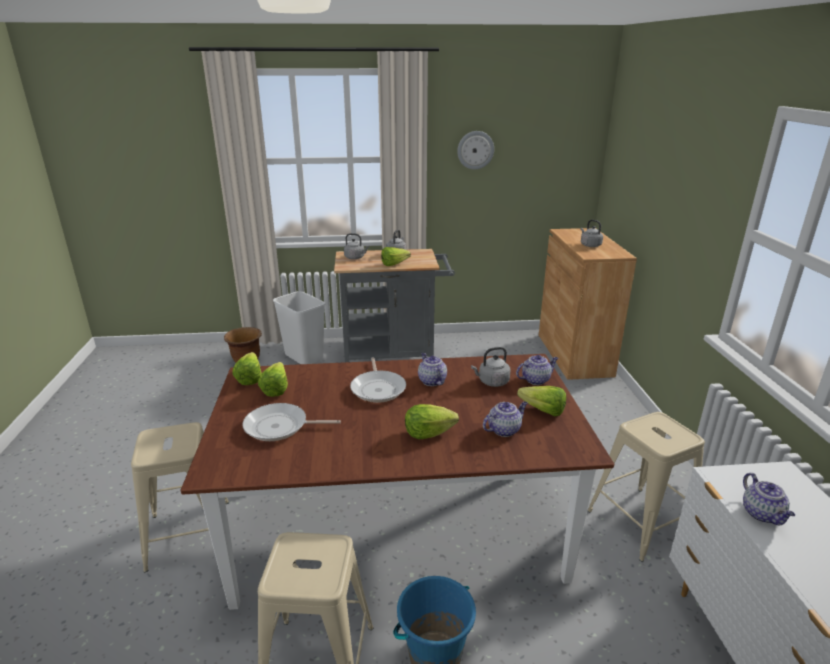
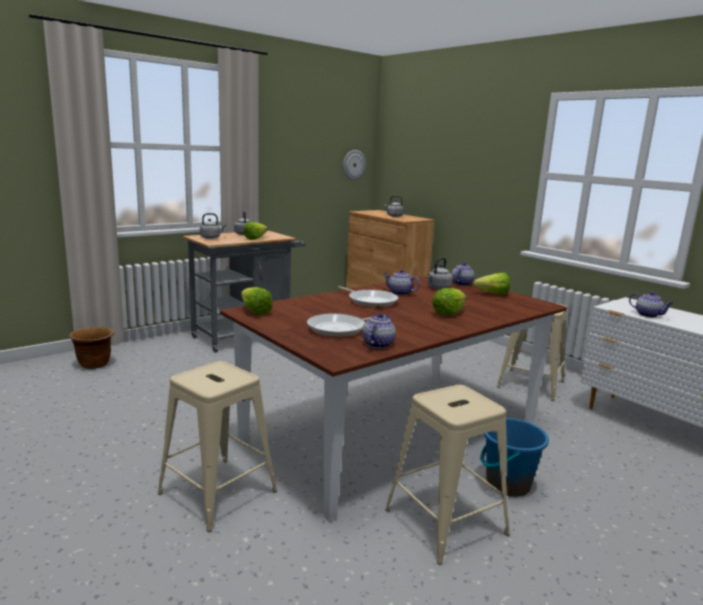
camera: 35 degrees left, 10 degrees down
lettuce [258,362,288,397] -> none
white trash can [273,291,325,364] -> none
wall clock [457,131,494,170] -> wall clock moved to [343,150,366,180]
teapot [483,401,527,437] -> teapot moved to [362,313,396,348]

